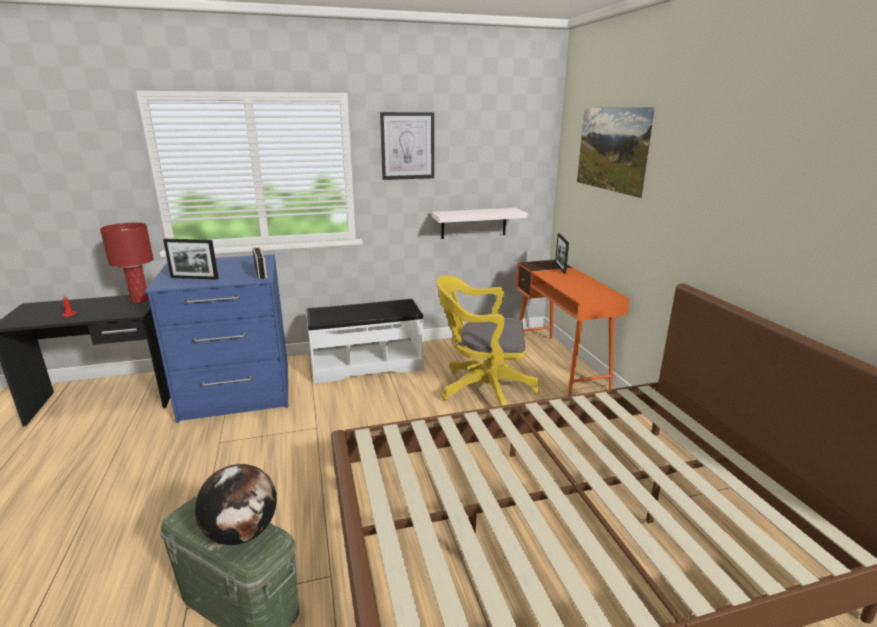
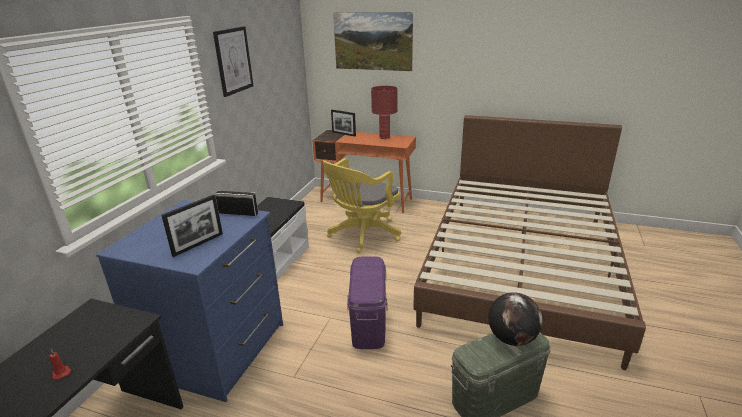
camera: 55 degrees left, 5 degrees up
red table lamp [100,222,154,303] -> red table lamp moved to [371,86,397,139]
white shelf [431,208,528,239] -> none
none -> purple storage box [347,256,387,349]

